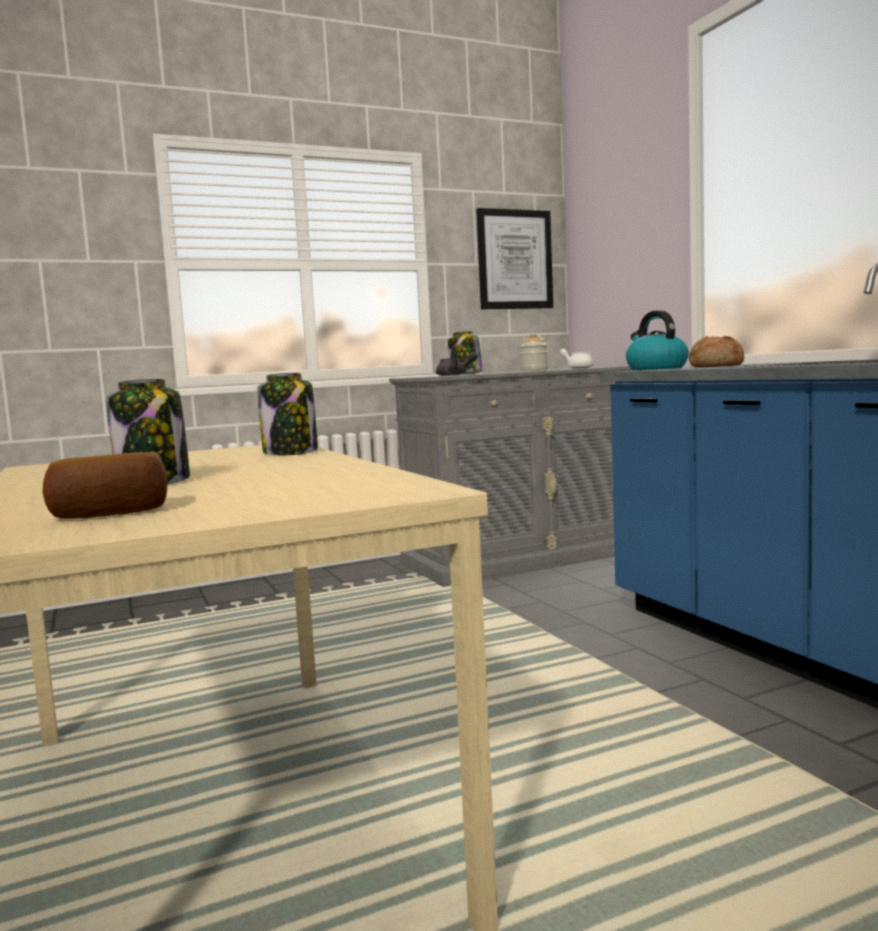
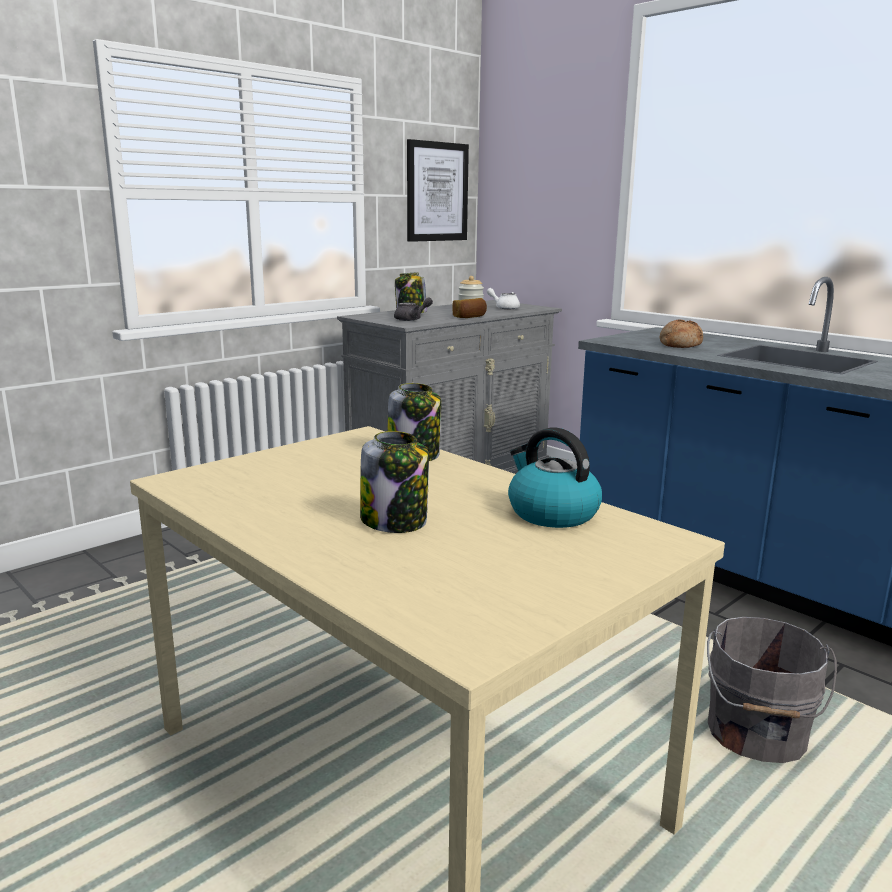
camera: 20 degrees left, 10 degrees up
bread [42,452,167,519] -> bread moved to [453,298,487,318]
kettle [626,310,689,370] -> kettle moved to [508,427,602,528]
none -> grey bucket [707,617,837,763]

